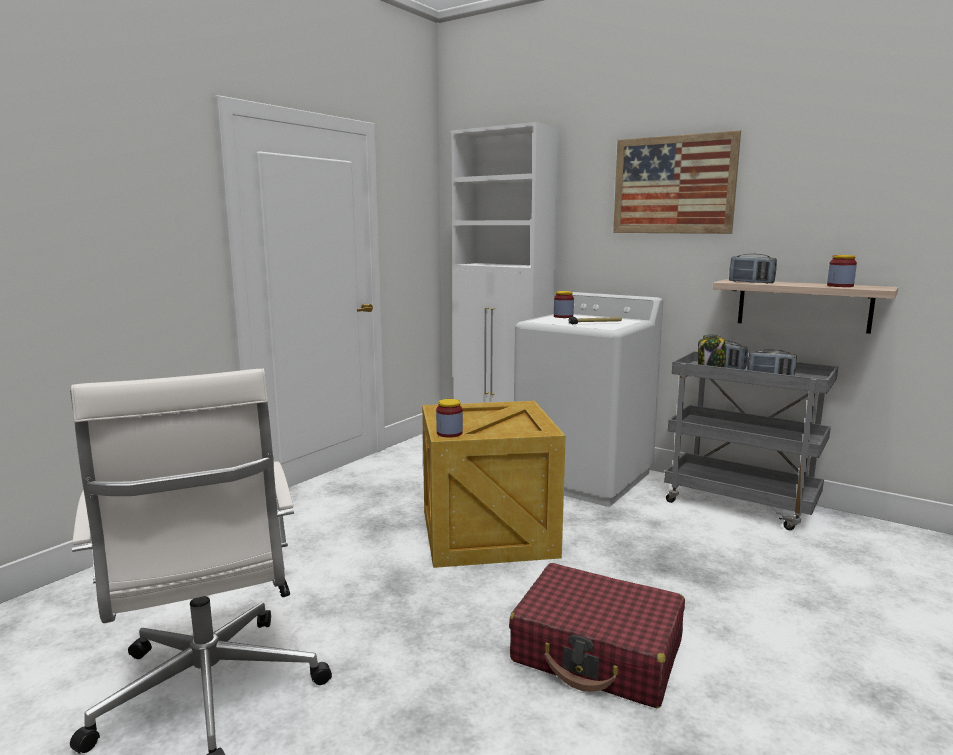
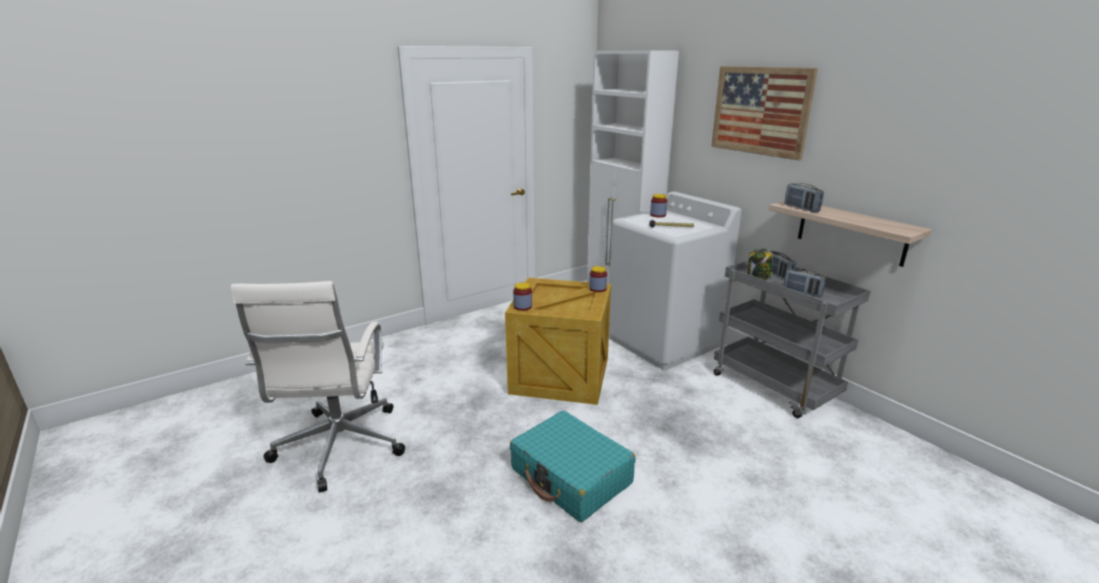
camera: 20 degrees right, 10 degrees up
red suitcase [509,563,685,708] -> turquoise suitcase [510,411,635,522]
jar [827,255,857,287] -> jar moved to [589,266,607,292]

